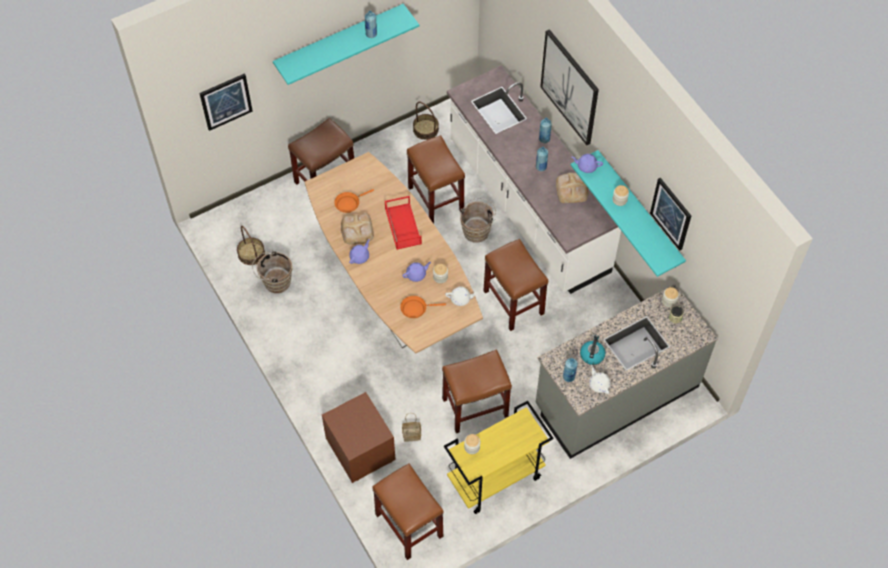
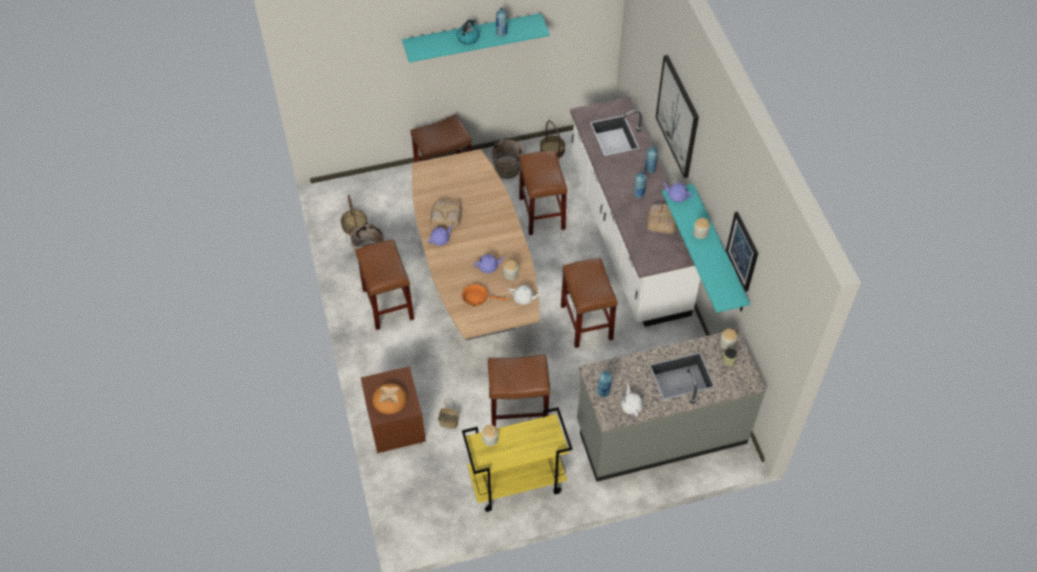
camera: 15 degrees right, 5 degrees down
picture [199,73,253,131] -> none
orange frying pan [334,189,374,213] -> none
brown stool [372,464,444,560] -> brown stool moved to [356,239,414,330]
red tray [385,196,422,250] -> none
brown bucket [460,198,496,242] -> brown bucket moved to [491,137,526,179]
kettle [580,335,605,365] -> kettle moved to [456,19,480,45]
none -> bread [372,383,407,414]

